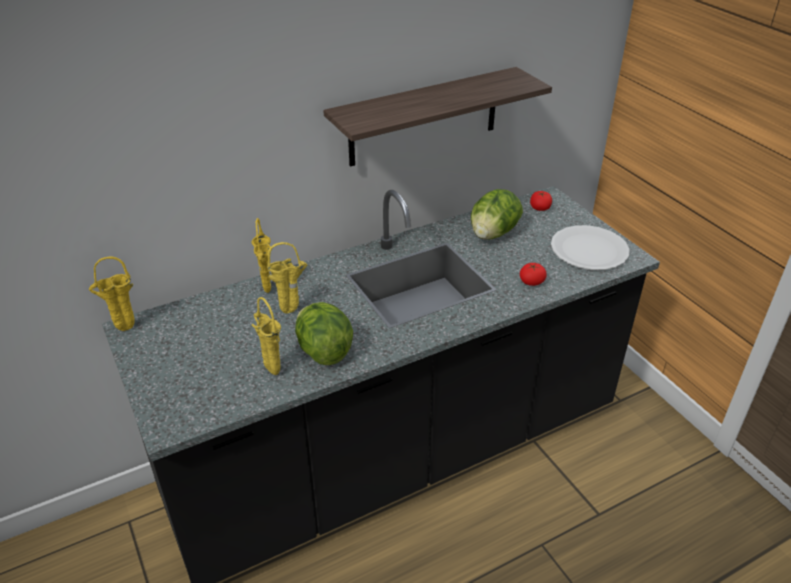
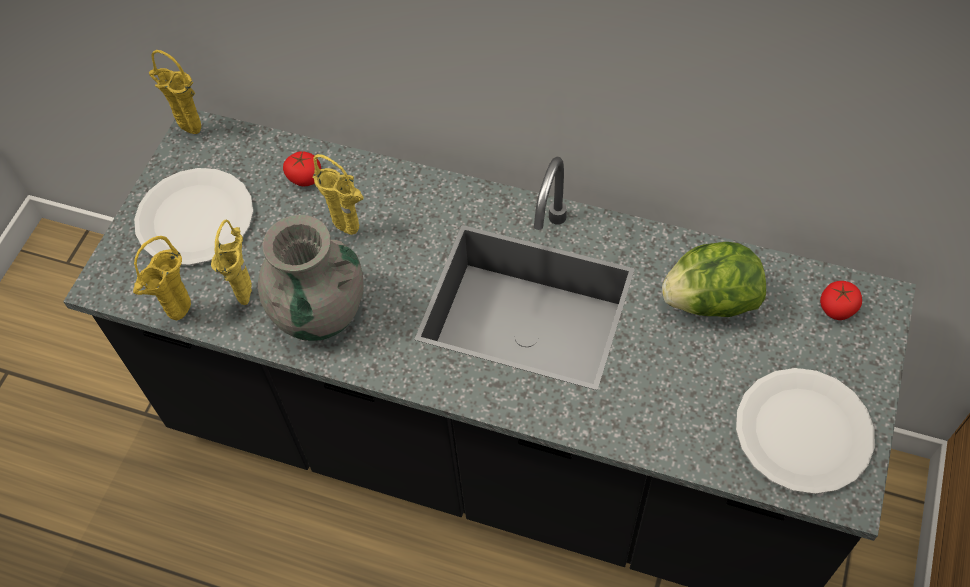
camera: 50 degrees right, 20 degrees up
yellow vase [252,218,271,293] -> yellow vase moved to [133,236,191,320]
lettuce [295,302,353,365] -> grey vase [258,215,364,341]
shelf [323,67,552,167] -> none
tomato [520,263,547,286] -> tomato moved to [283,151,321,186]
none -> white plate [134,168,253,266]

